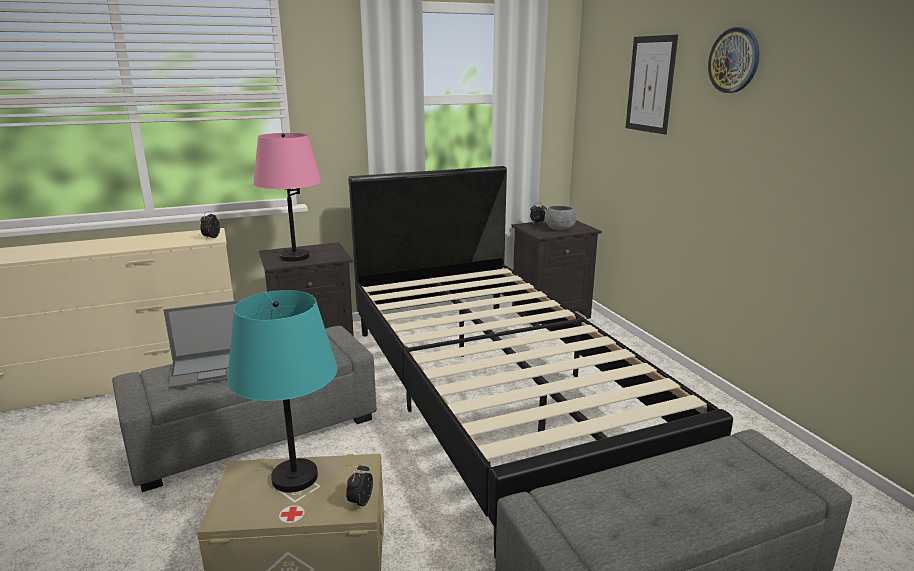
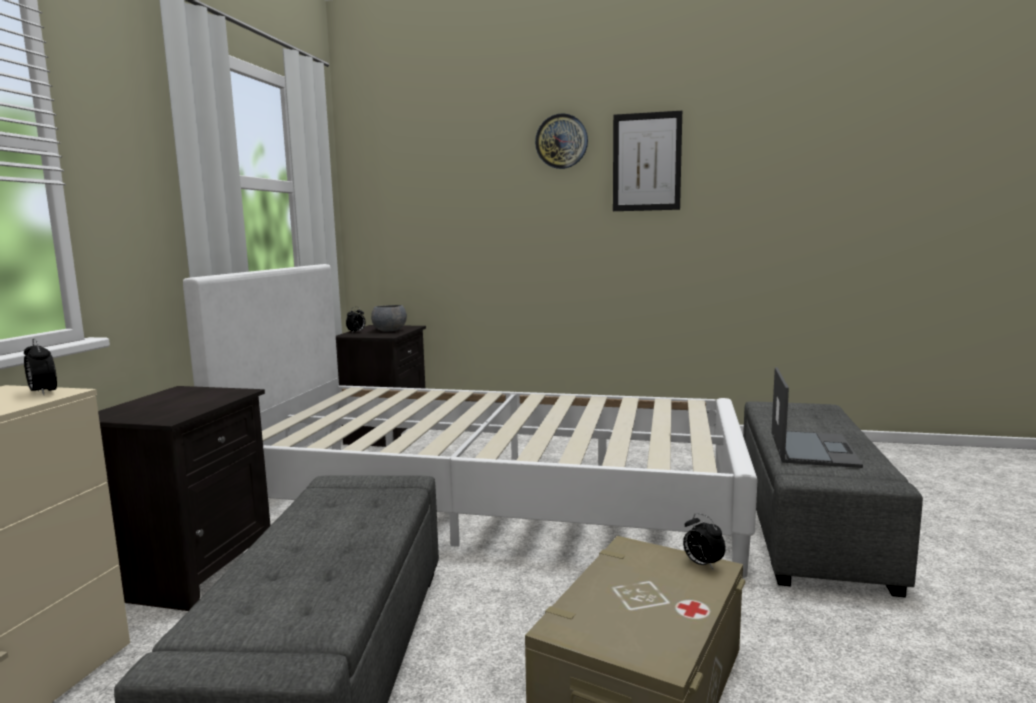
camera: 55 degrees left, 10 degrees down
laptop [163,300,241,389] -> laptop moved to [772,367,863,468]
turquoise table lamp [227,290,337,493] -> none
pink table lamp [253,133,321,262] -> none
black bed [349,166,733,559] -> white bed [183,264,758,578]
picture [626,35,678,135] -> picture moved to [613,111,682,211]

